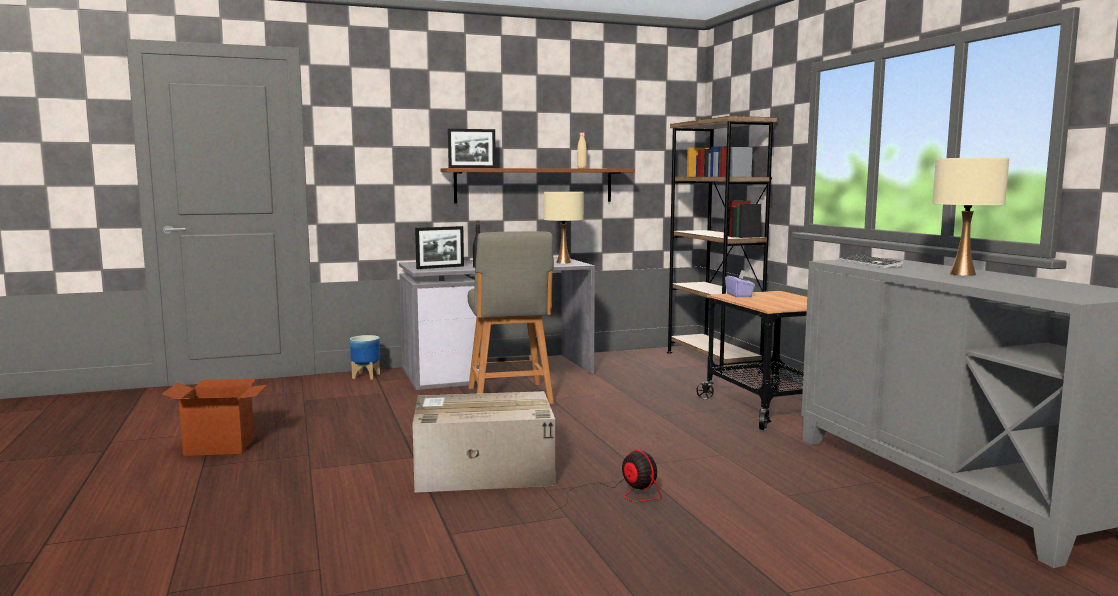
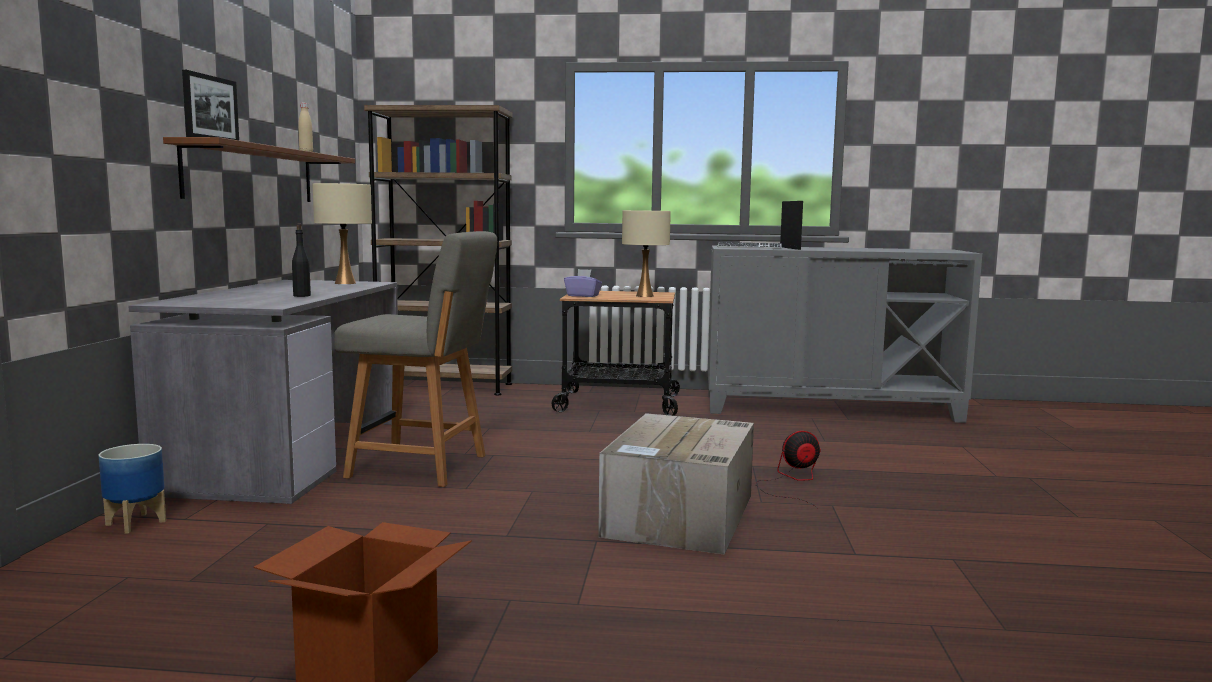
camera: 65 degrees left, 0 degrees up
picture frame [415,226,464,269] -> picture frame moved to [780,201,803,250]
beige table lamp [932,158,1009,276] -> beige table lamp moved to [622,210,671,297]

